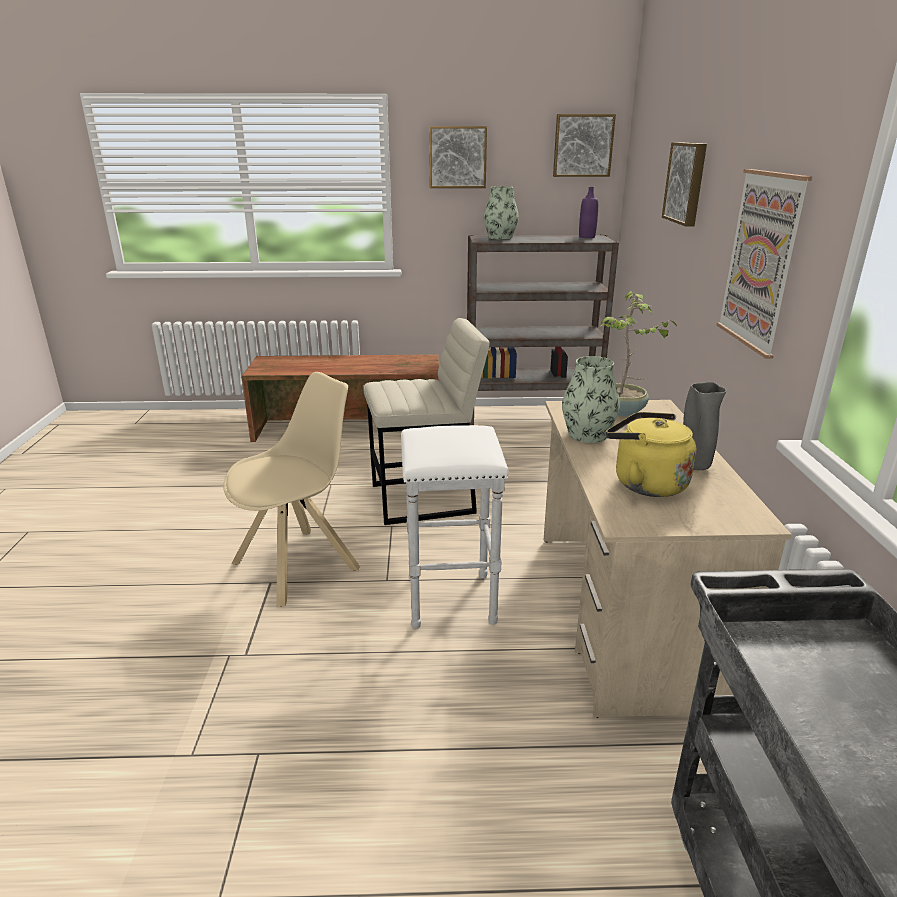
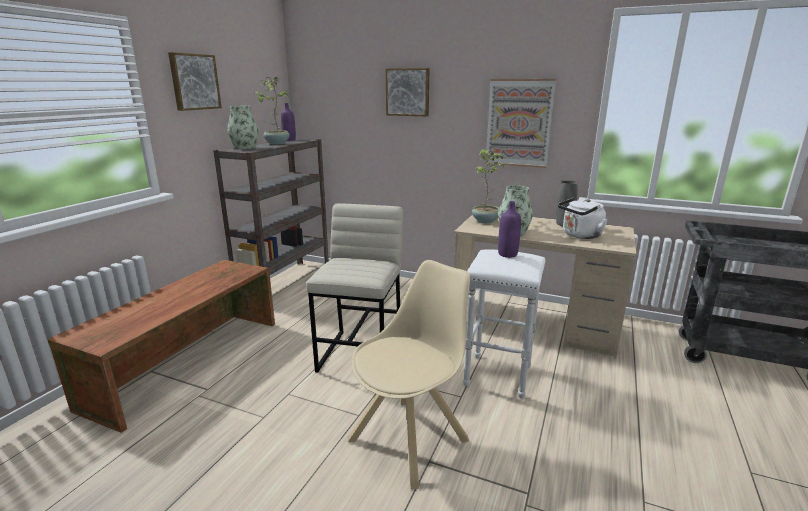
camera: 65 degrees left, 5 degrees down
beige chair [223,372,360,607] -> beige chair turned 60 degrees clockwise [348,260,470,489]
picture [553,114,616,177] -> none
yellow kettle [606,412,696,497] -> white kettle [558,197,608,239]
none -> potted plant [255,77,289,144]
none -> purple bottle [498,201,521,258]

